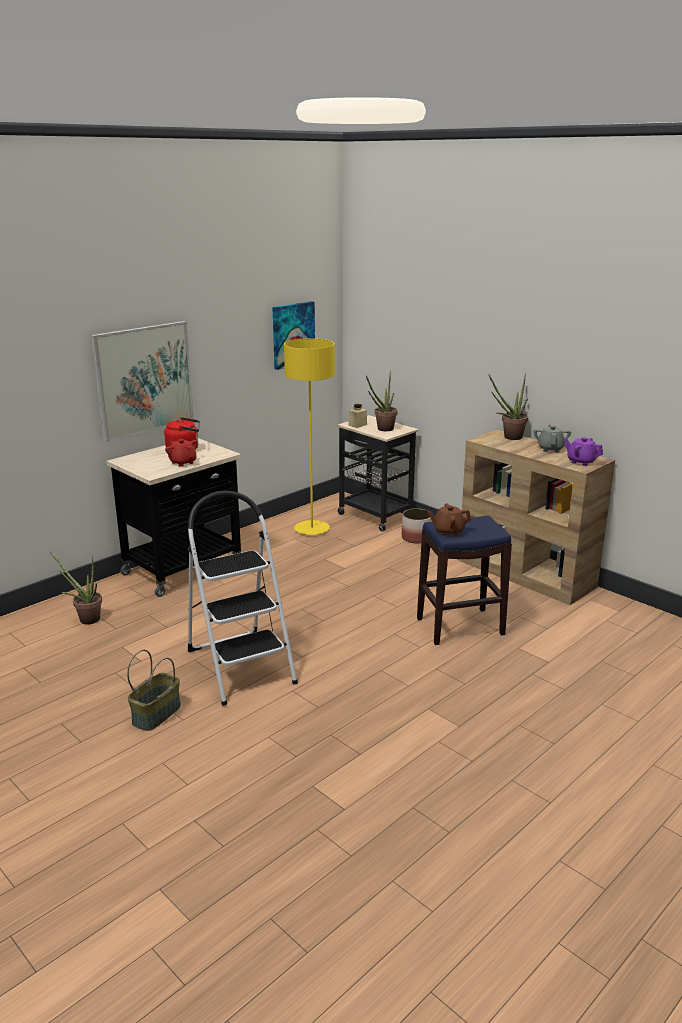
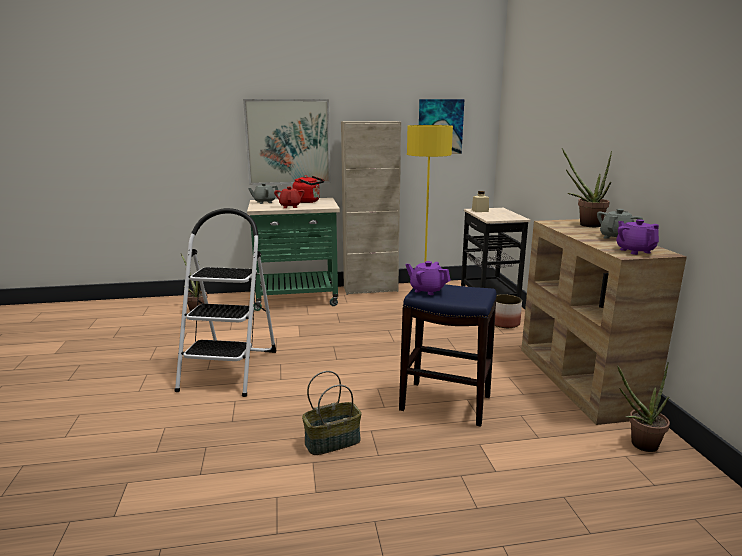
camera: 35 degrees right, 5 degrees down
black cart [106,438,241,597] -> green cart [247,198,340,311]
basket [127,650,181,731] -> basket moved to [302,371,362,455]
potted plant [366,370,398,431] -> potted plant moved to [617,362,670,452]
brown teapot [428,503,471,536] -> purple teapot [405,261,451,295]
none -> grey teapot [248,183,279,204]
none -> beige cabinet [341,121,401,295]

